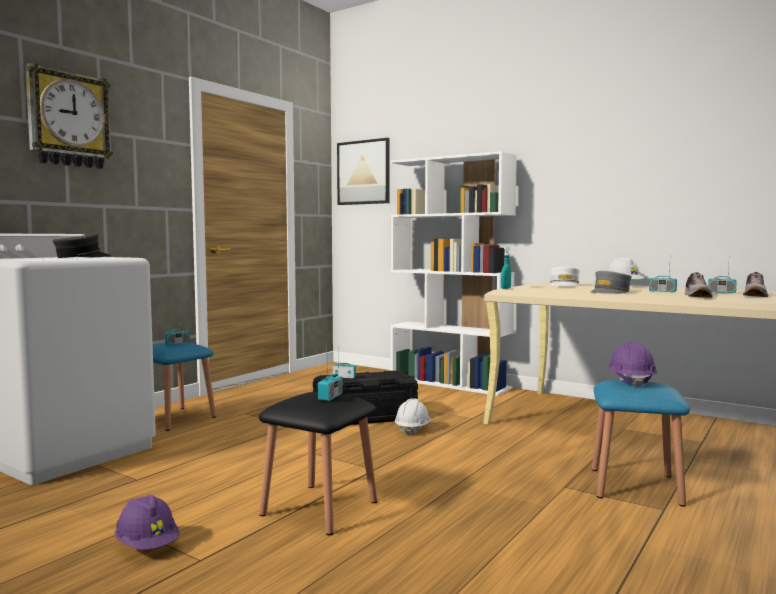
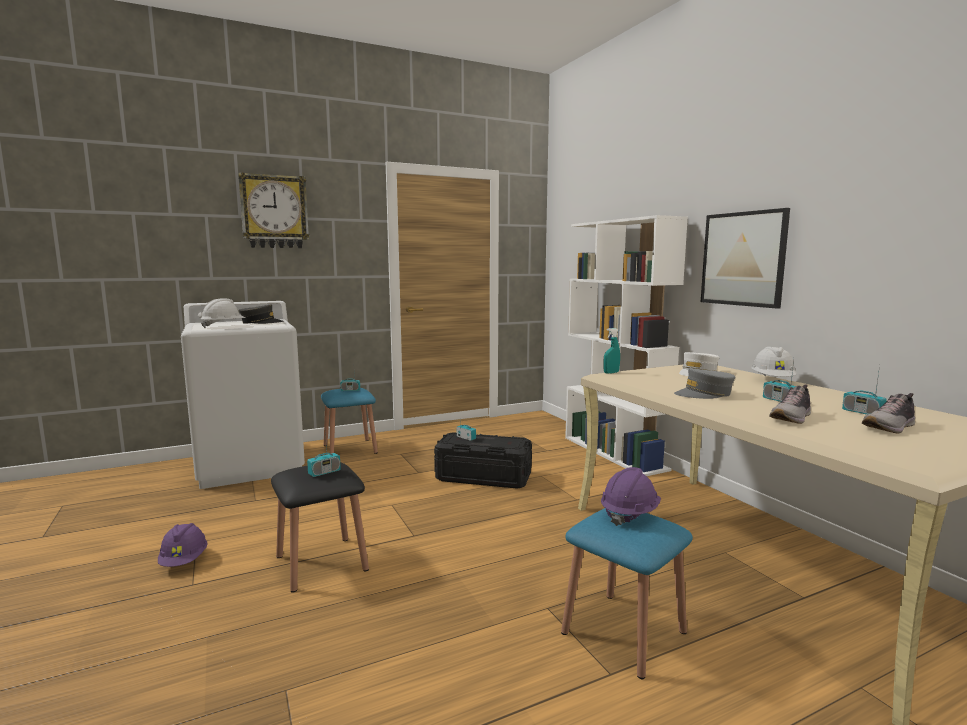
camera: 30 degrees right, 5 degrees up
picture [337,138,390,205] -> picture moved to [701,208,790,309]
white hard hat [395,398,430,436] -> white hard hat moved to [201,298,246,328]

